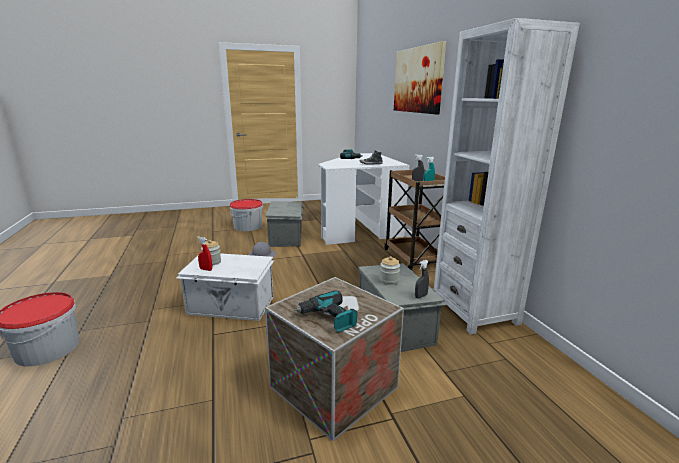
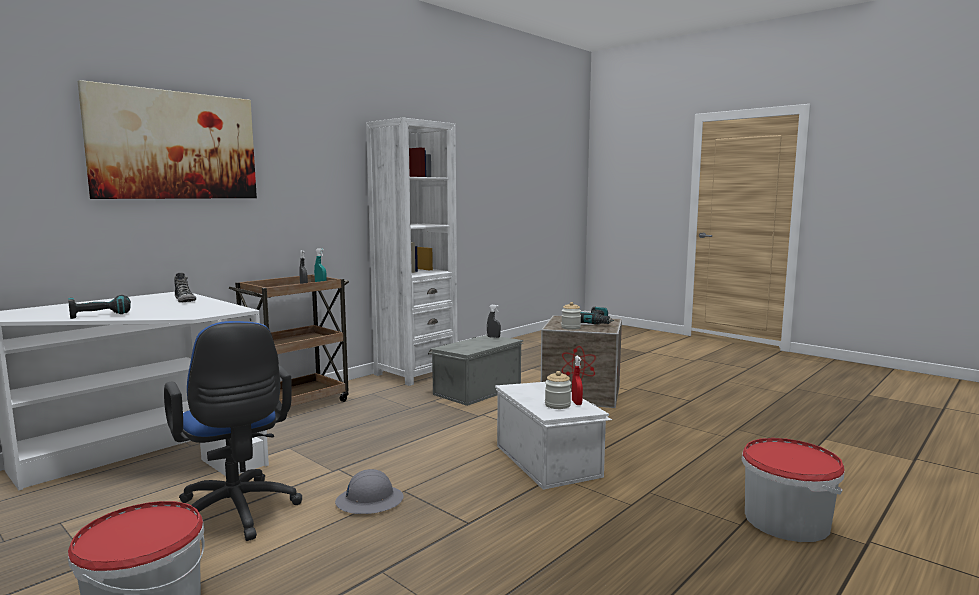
camera: 120 degrees left, 10 degrees down
grey storage box [266,201,303,247] -> blue office chair [164,321,302,541]
jar [380,256,400,285] -> jar moved to [561,302,581,330]

